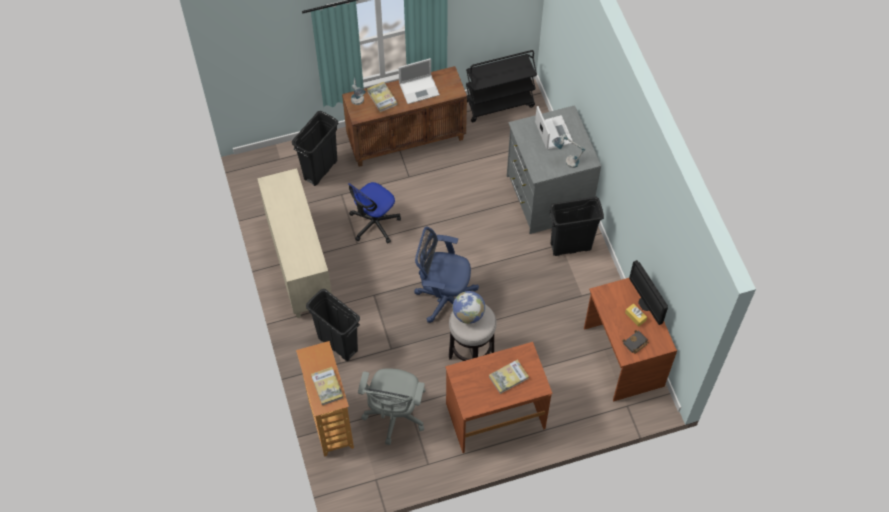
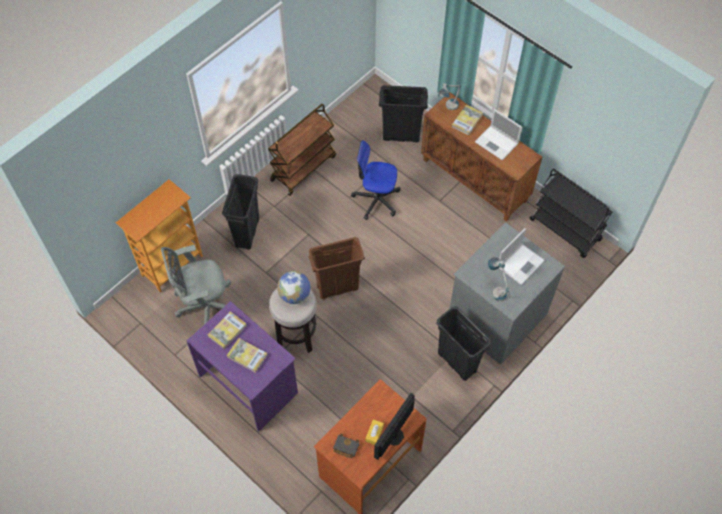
camera: 60 degrees right, 0 degrees up
beige cabinet [257,168,332,318] -> brown cart [268,104,336,196]
book [311,367,343,406] -> book moved to [208,311,247,349]
blue office chair [414,227,479,323] -> brown trash can [308,237,365,299]
brown desk [445,342,553,453] -> purple desk [187,301,298,432]

